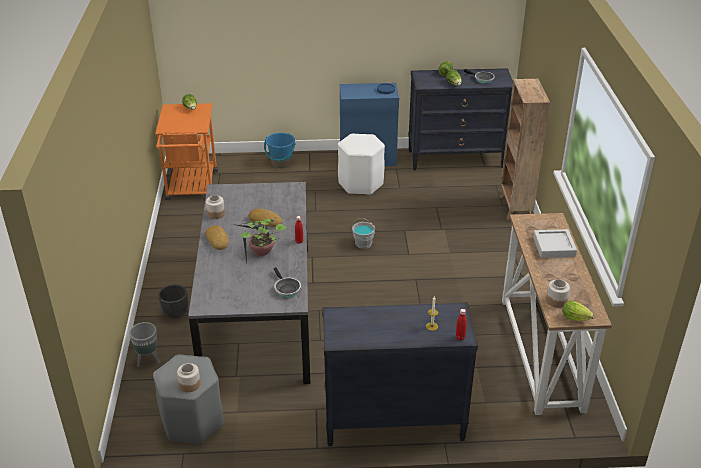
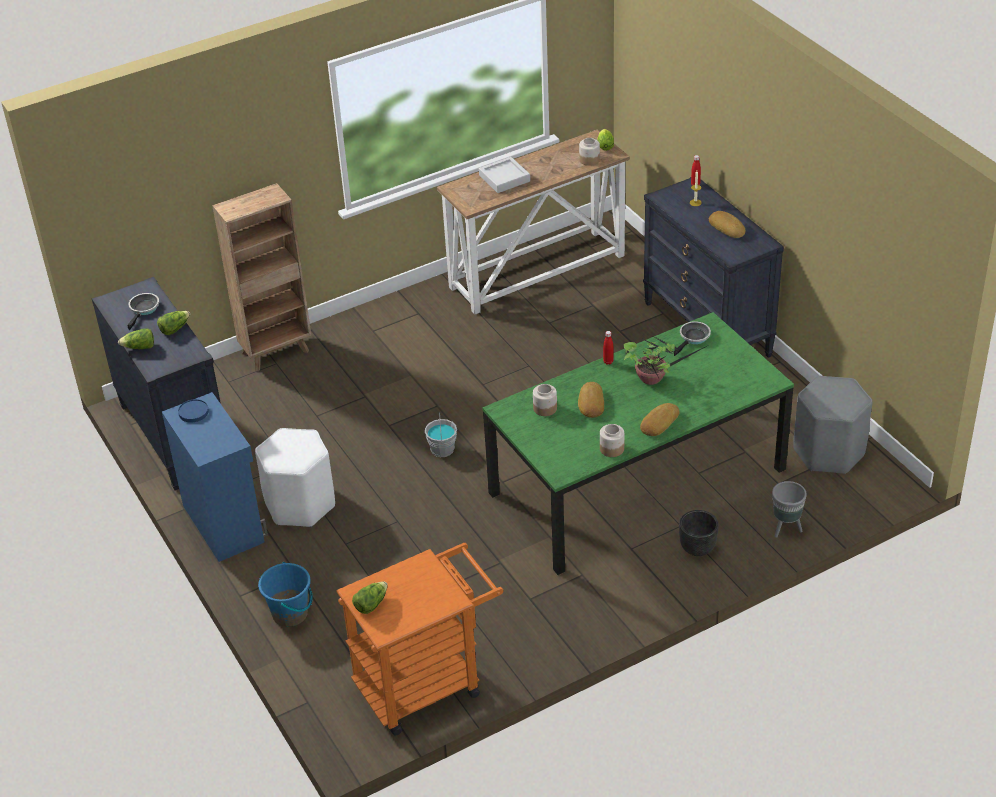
camera: 115 degrees left, 5 degrees up
jar [177,363,200,392] -> jar moved to [533,384,557,416]
grey dining table [188,182,311,384] -> green dining table [482,312,794,575]
none -> bread [709,211,745,238]

